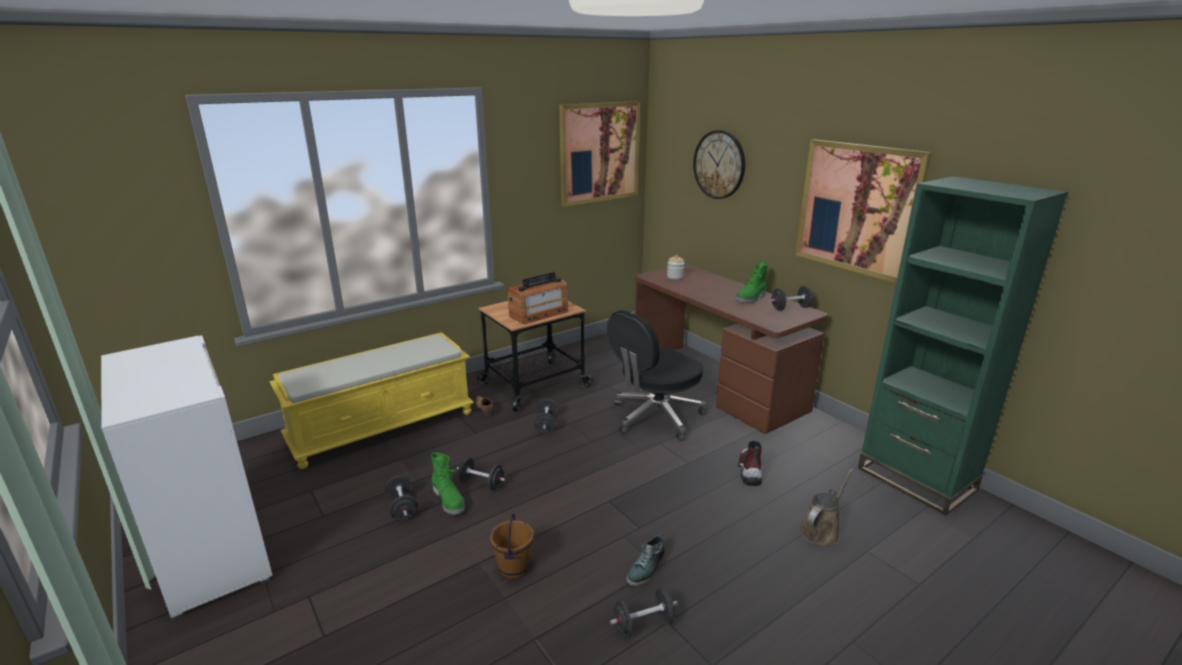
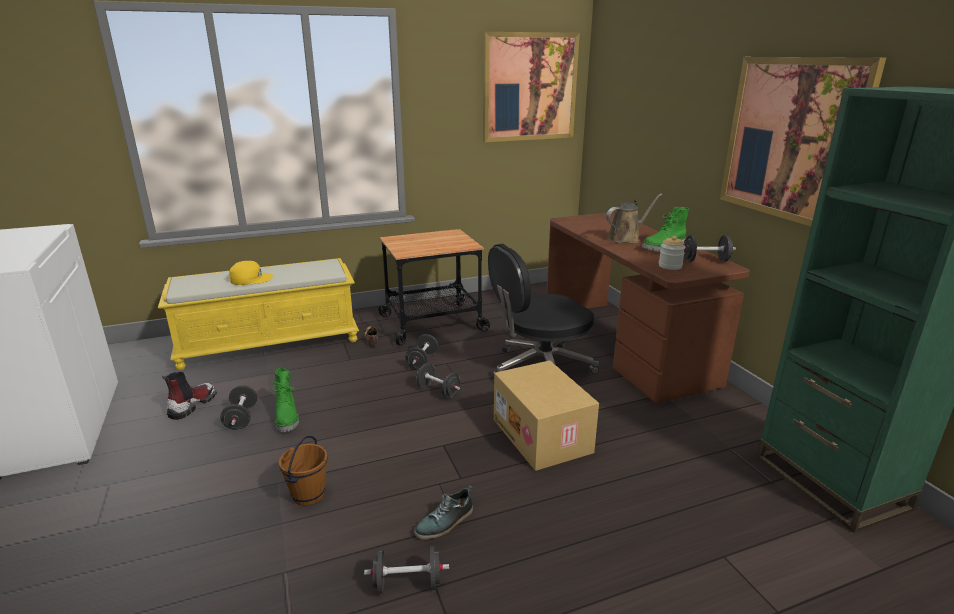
camera: 15 degrees right, 0 degrees up
black dumbbell [457,457,505,491] -> black dumbbell moved to [416,363,460,398]
radio [507,272,568,325] -> none
jar [667,255,684,279] -> jar moved to [659,236,685,270]
wall clock [693,130,745,199] -> none
boot [738,441,762,486] -> boot moved to [162,372,217,420]
brown watering can [799,468,853,546] -> brown watering can moved to [606,193,662,243]
none -> yellow cap [229,261,273,285]
none -> cardboard box [494,360,599,471]

